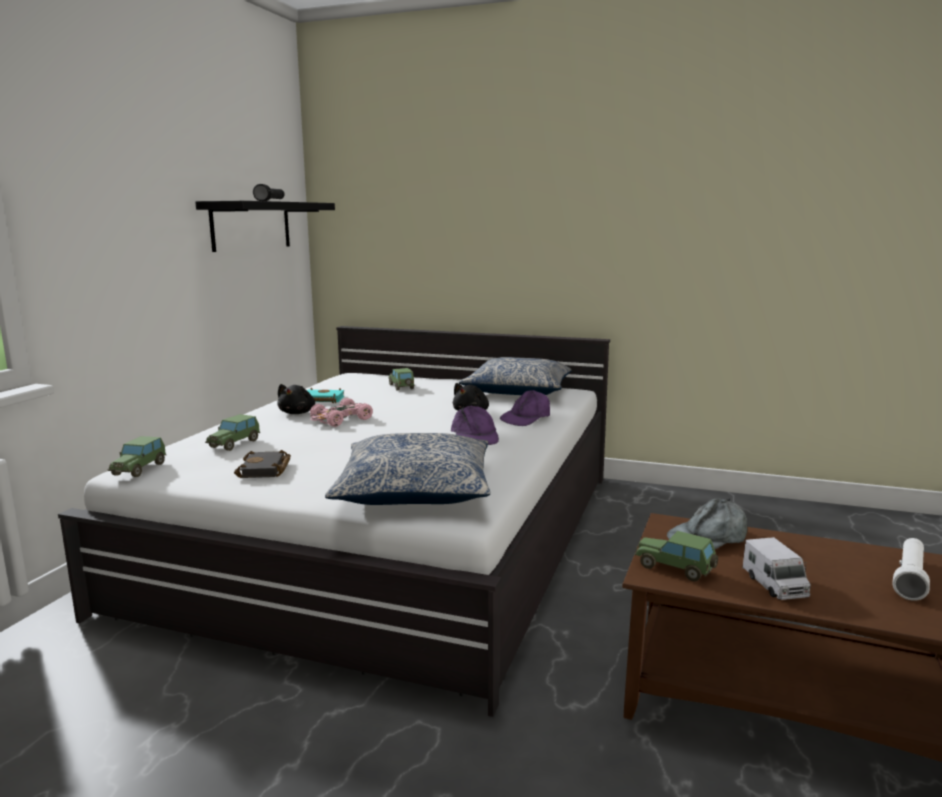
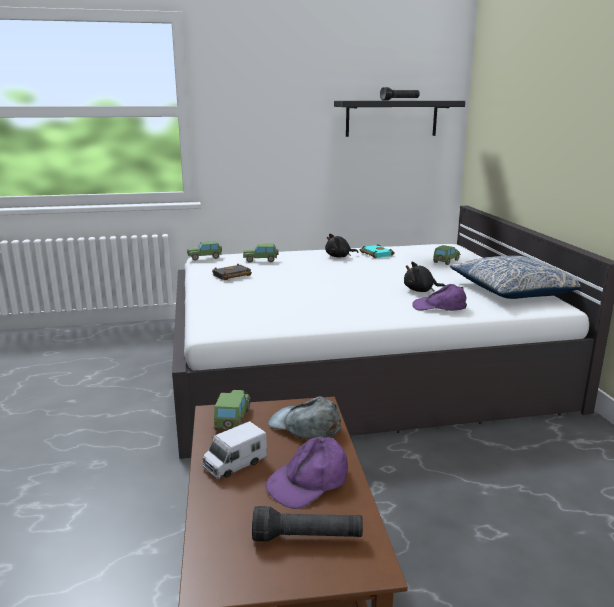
camera: 60 degrees right, 5 degrees up
pink toy car [310,398,373,427] -> none
pillow [325,433,490,505] -> none
purple cap [451,406,499,445] -> purple cap moved to [265,435,348,509]
white flashlight [893,538,930,601] -> black flashlight [252,506,363,541]

